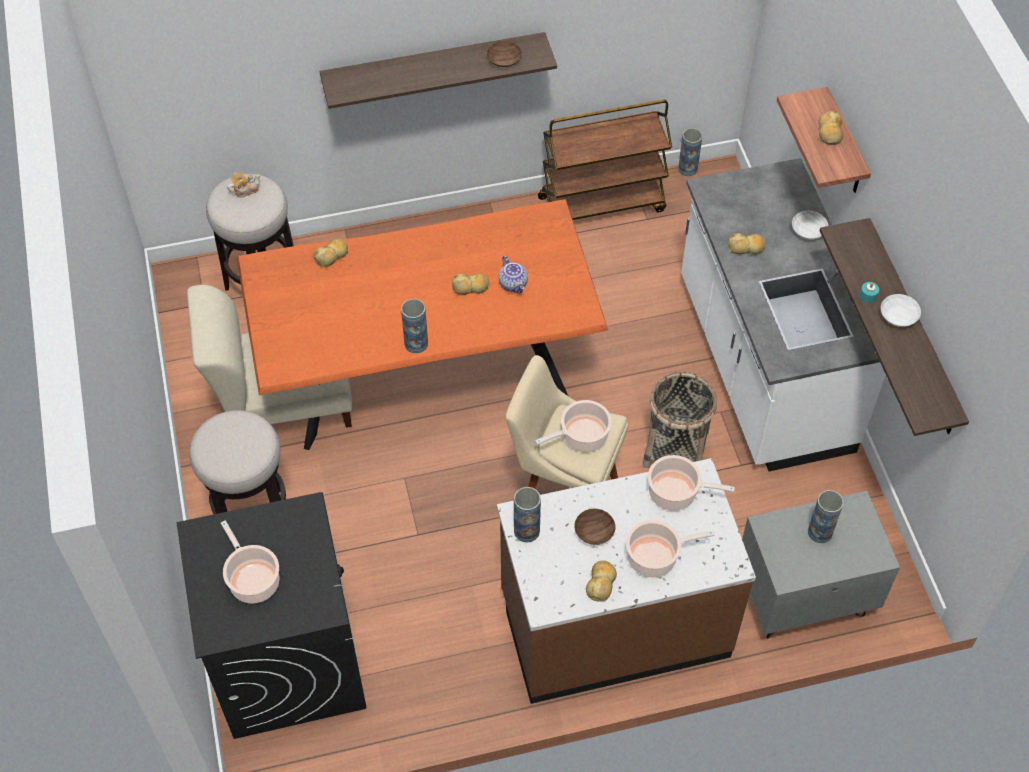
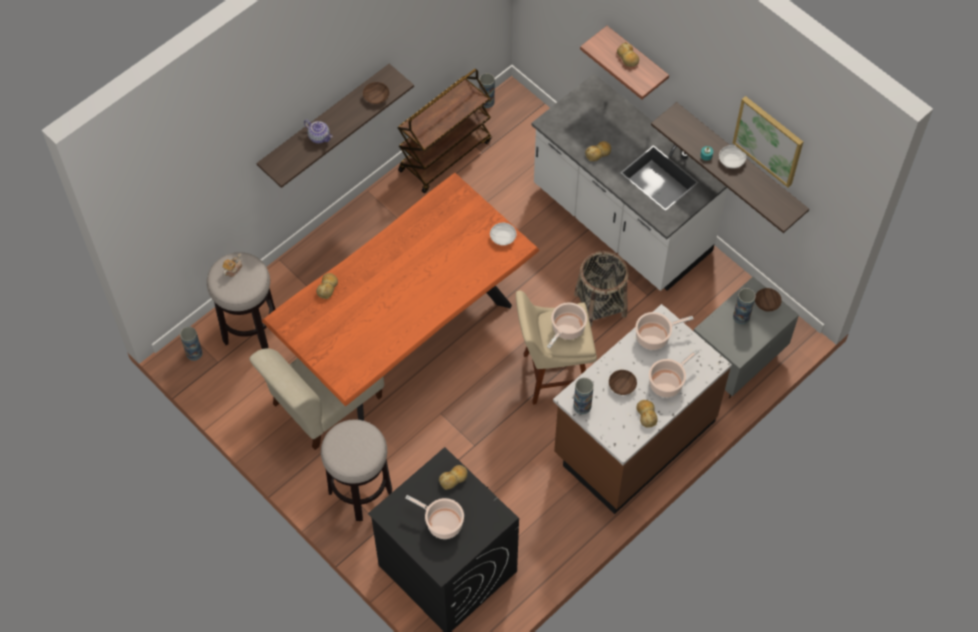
camera: 30 degrees left, 5 degrees up
vase [401,299,428,353] -> vase moved to [180,327,203,361]
bread [452,273,489,295] -> bread moved to [439,465,467,490]
teapot [499,256,528,294] -> teapot moved to [304,120,333,143]
white bowl [792,211,828,240] -> white bowl moved to [490,223,516,246]
none -> picture [733,96,803,188]
none -> brown bowl [755,288,782,312]

